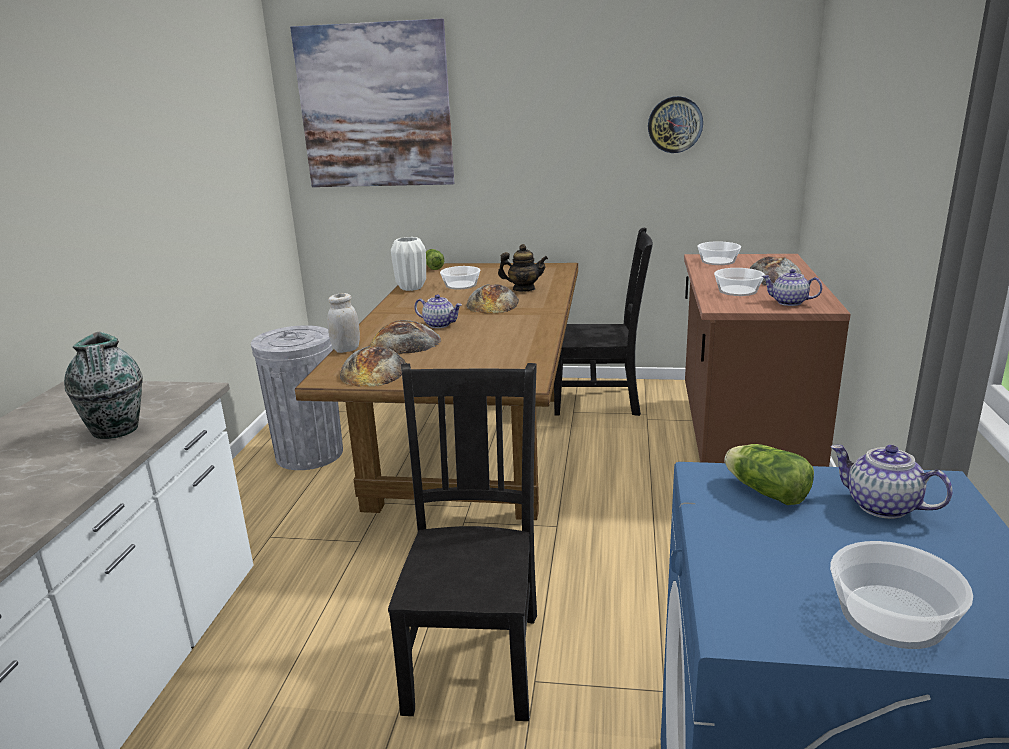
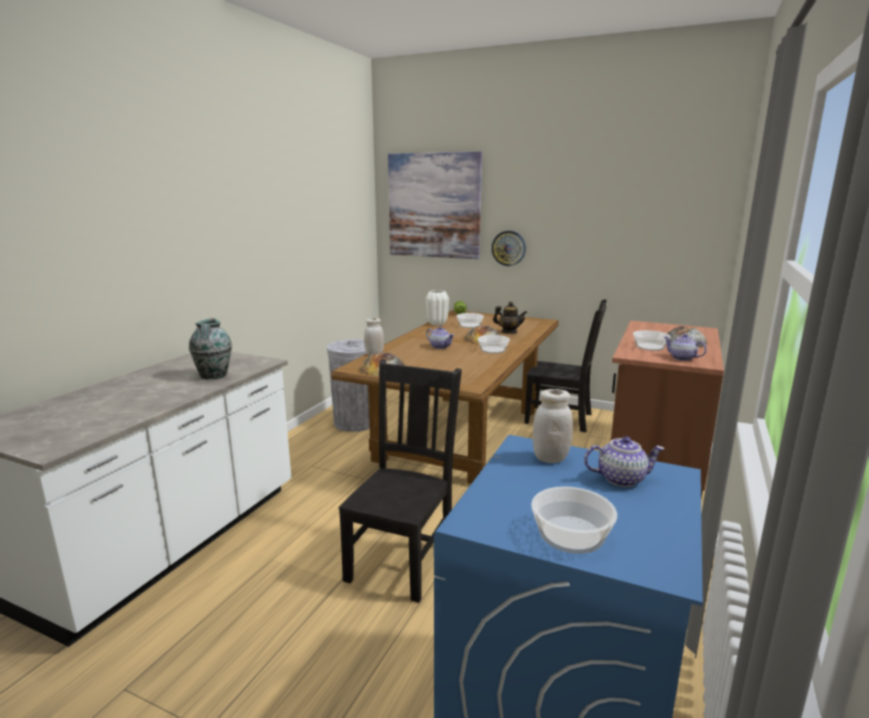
camera: 15 degrees right, 5 degrees down
bread [370,320,441,354] -> none
wall clock [648,96,703,153] -> wall clock moved to [491,231,526,266]
bowl [698,241,741,265] -> bowl moved to [478,335,510,354]
lettuce [724,444,814,505] -> white jar [533,389,573,463]
teapot [830,445,953,519] -> teapot turned 120 degrees clockwise [584,436,664,487]

